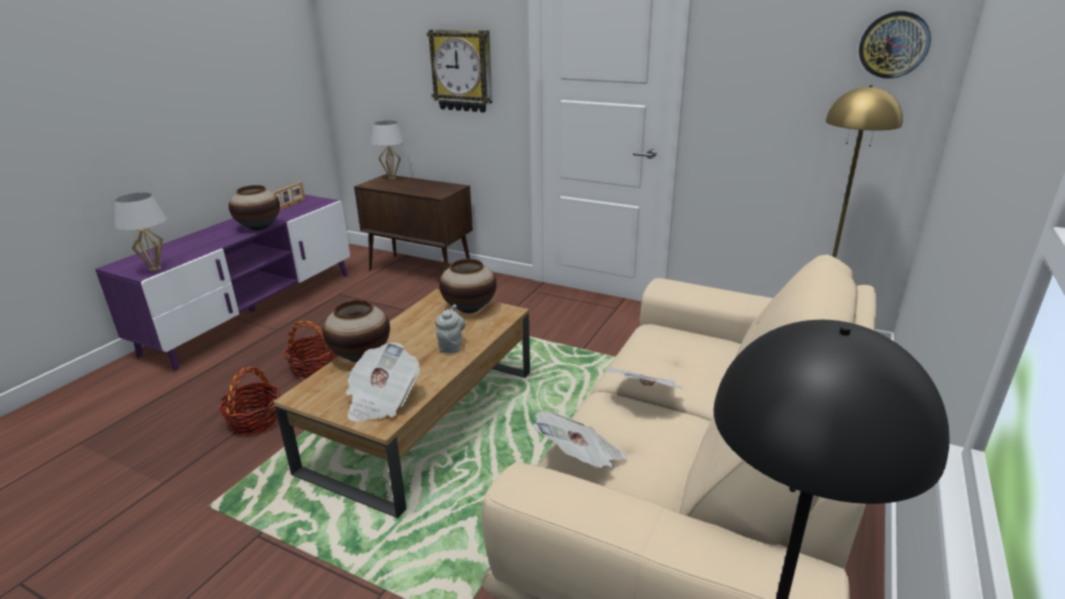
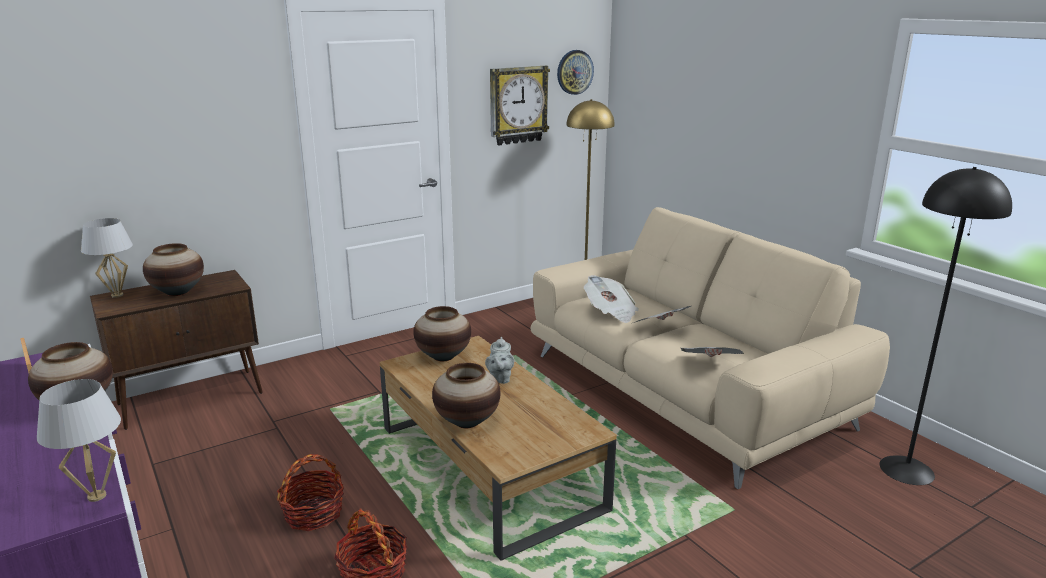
camera: 60 degrees left, 5 degrees down
newspaper [346,342,420,422] -> newspaper moved to [584,275,639,323]
wall clock [427,29,492,113] -> wall clock moved to [490,66,550,146]
grey teapot [435,304,465,353] -> grey teapot turned 120 degrees counterclockwise [485,337,514,384]
none -> vase [143,243,204,296]

